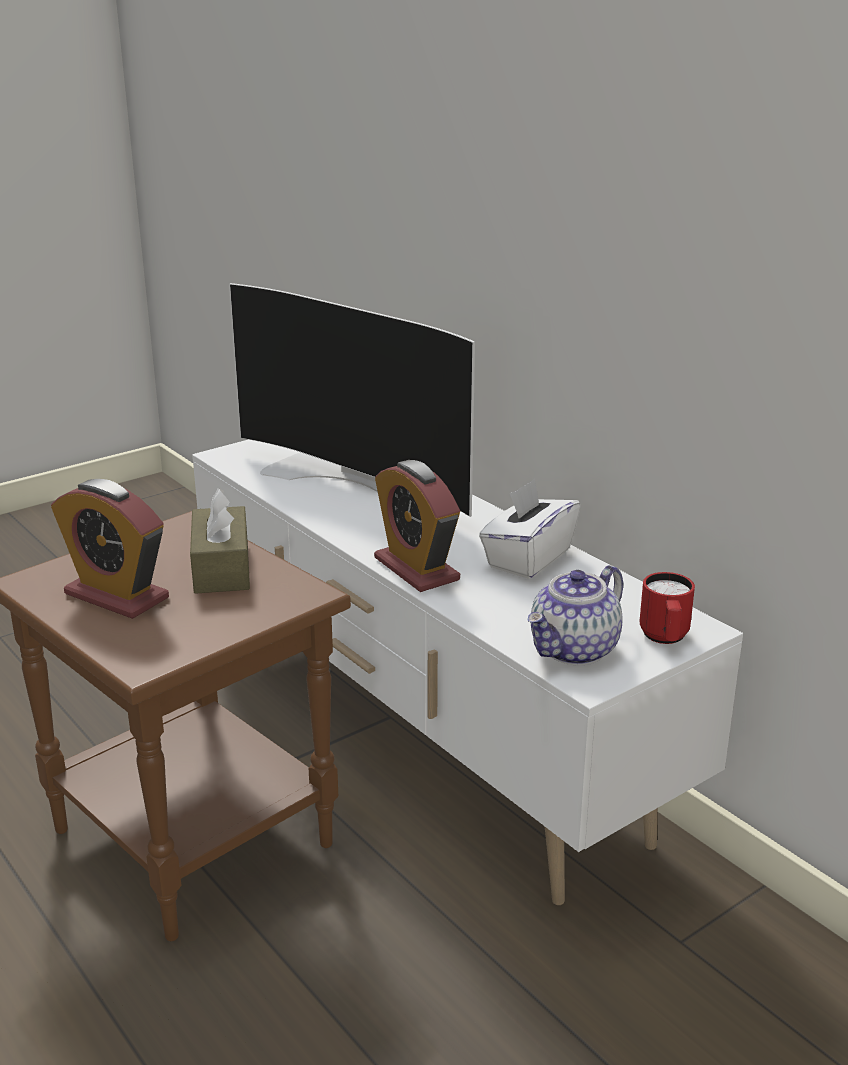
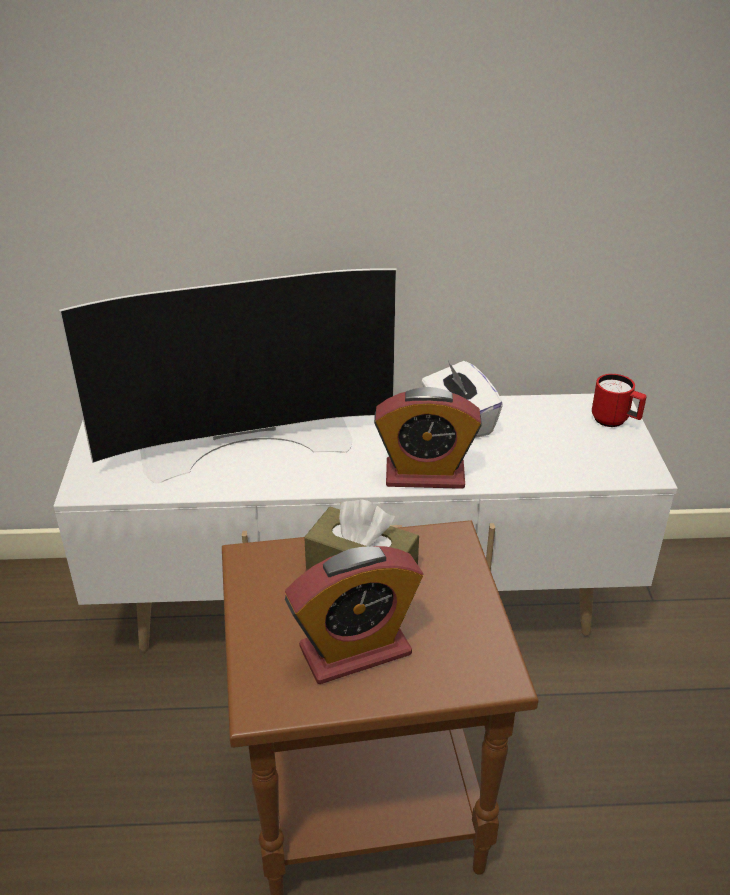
camera: 55 degrees left, 10 degrees up
teapot [528,565,623,665] -> none

